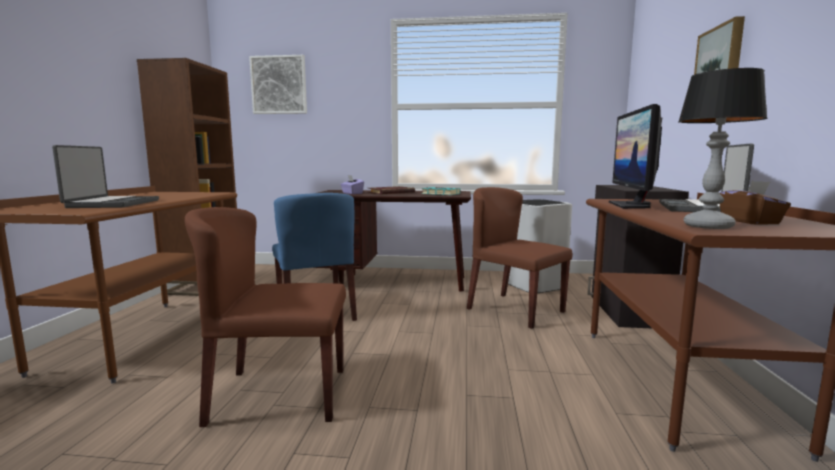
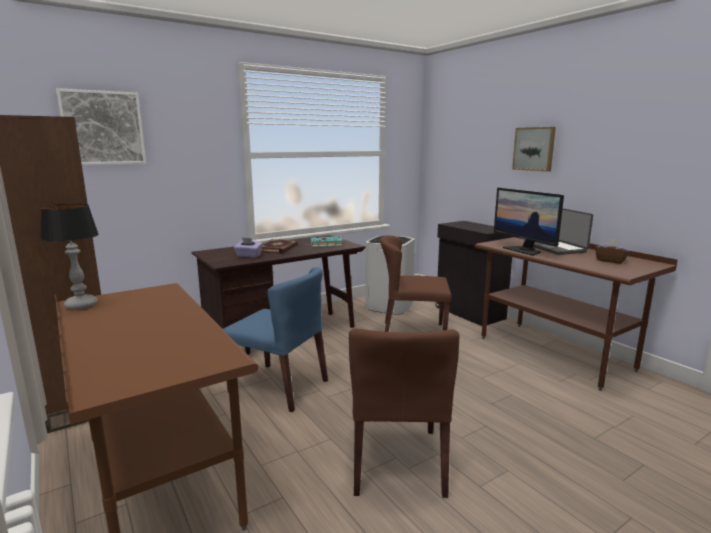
camera: 40 degrees left, 5 degrees up
laptop [52,145,159,208] -> none
brown chair [185,207,346,427] -> brown chair turned 45 degrees counterclockwise [349,328,460,498]
table lamp [678,68,768,229] -> table lamp moved to [40,204,99,310]

